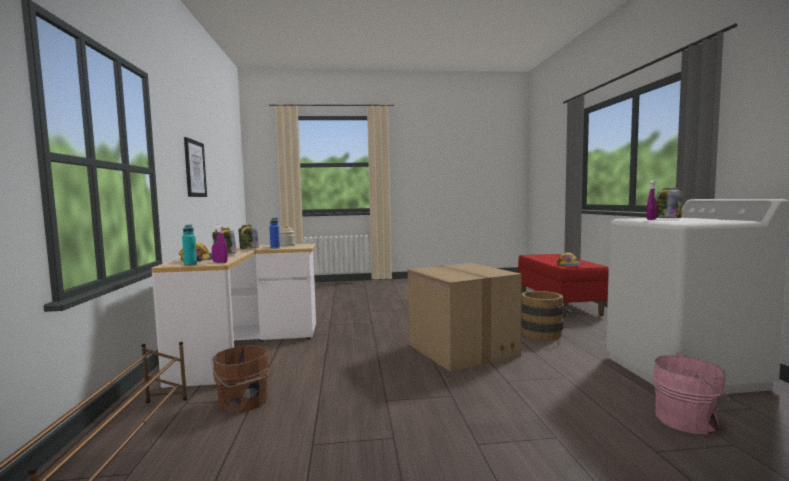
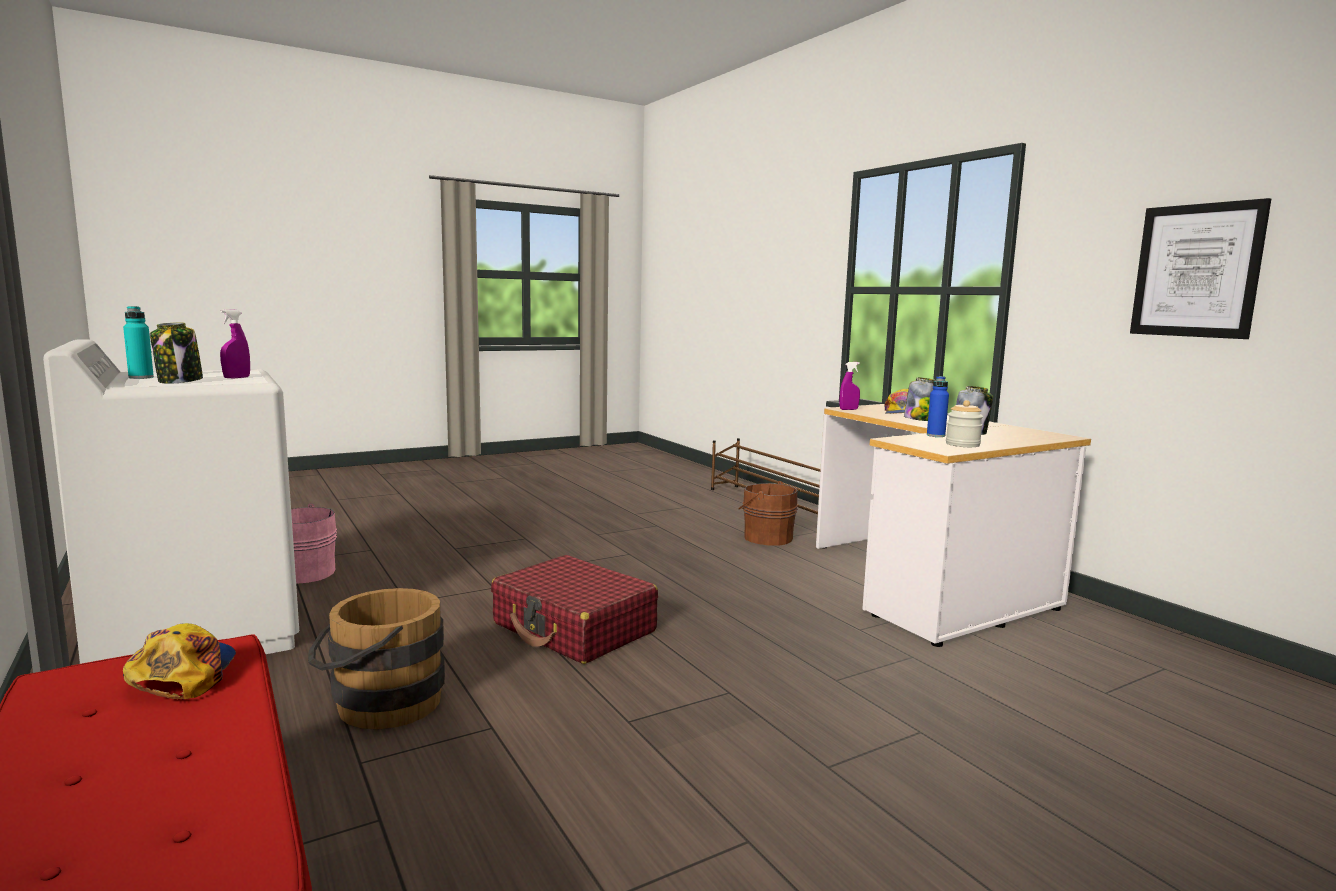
camera: 155 degrees right, 5 degrees up
turquoise bottle [182,225,197,266] -> turquoise bottle moved to [123,306,154,379]
cardboard box [408,263,522,372] -> red suitcase [491,555,658,664]

